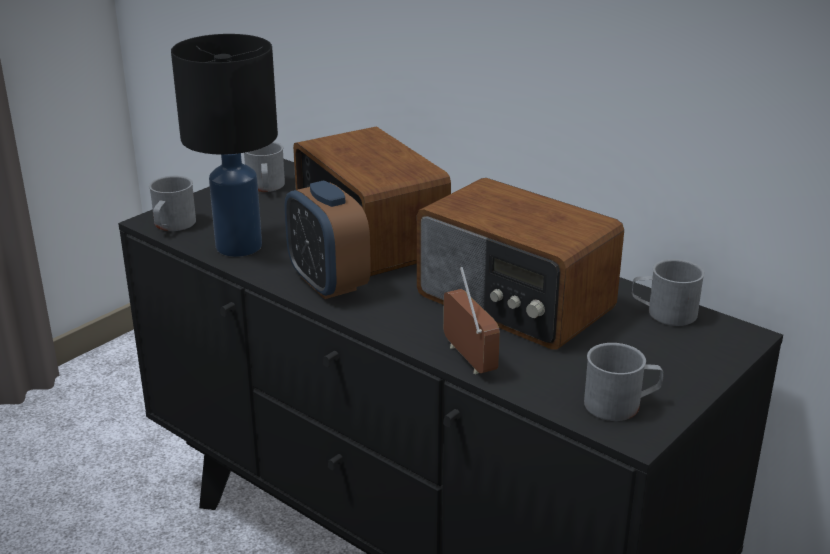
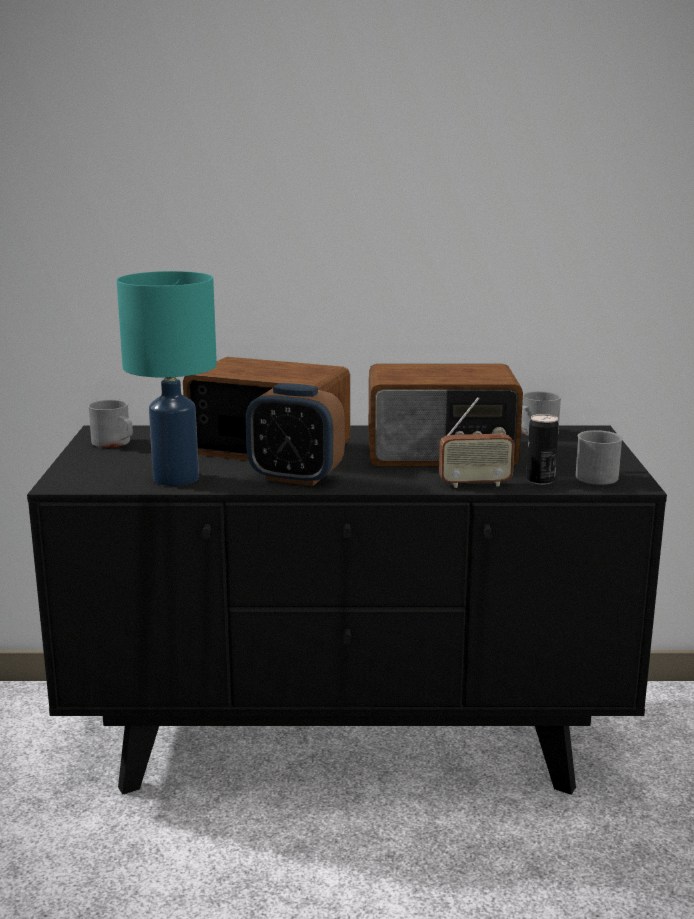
camera: 40 degrees left, 10 degrees down
grey mug [149,176,196,231] -> none
black table lamp [171,34,278,257] -> turquoise table lamp [117,271,217,486]
radio [443,267,500,374] -> radio turned 150 degrees clockwise [439,397,515,488]
none -> can [526,414,559,485]

